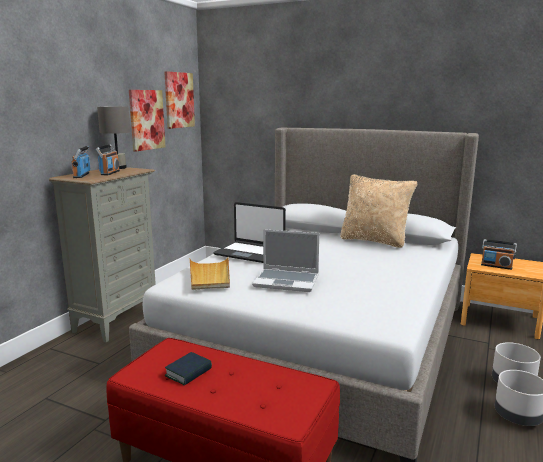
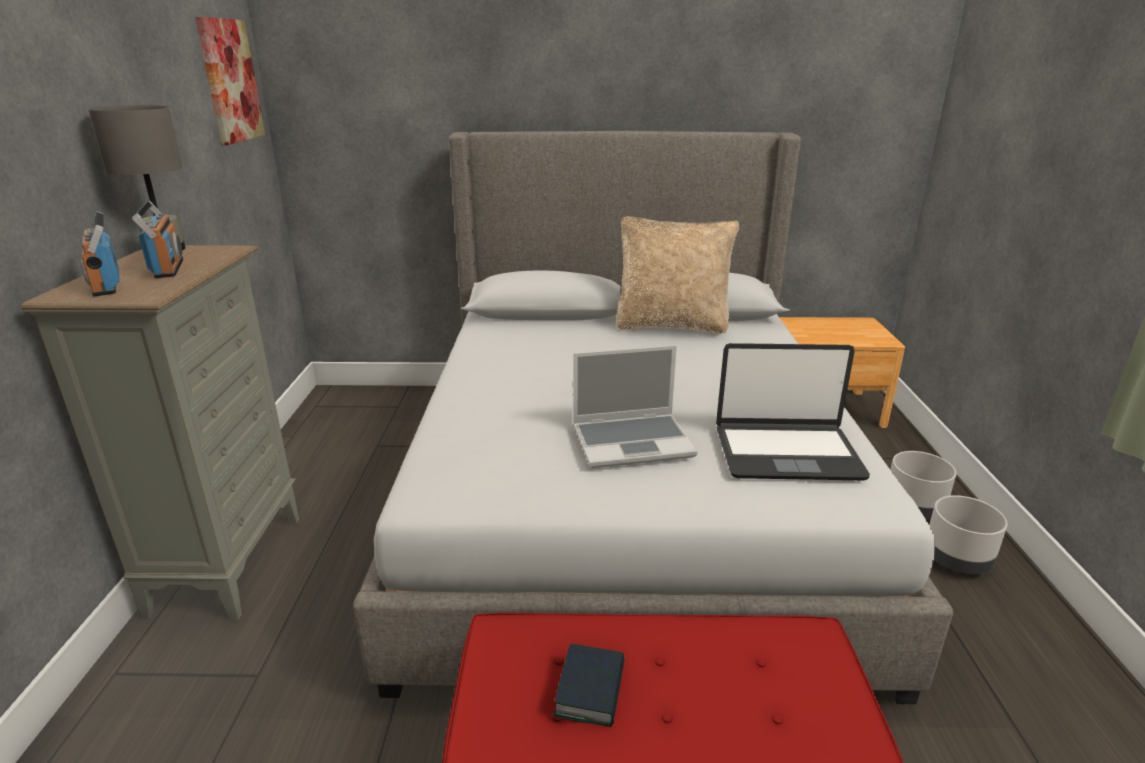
camera: 25 degrees left, 10 degrees up
picture [129,90,165,152] -> none
beige tray [190,257,230,290] -> none
laptop [213,202,286,263] -> laptop moved to [716,343,870,480]
radio [481,239,517,270] -> none

